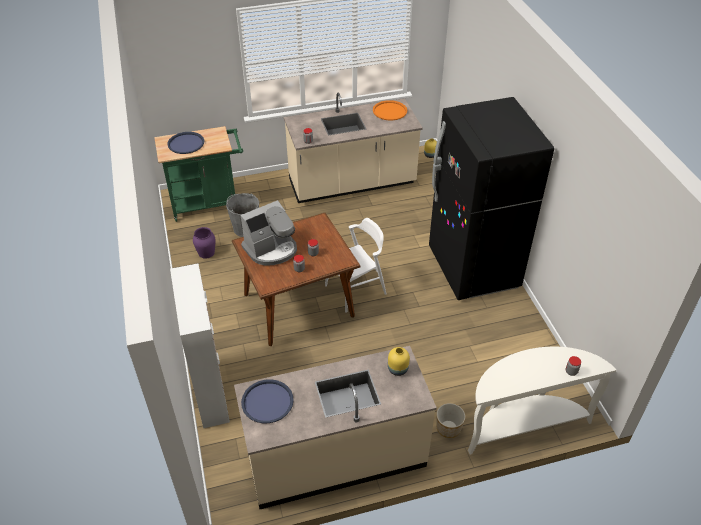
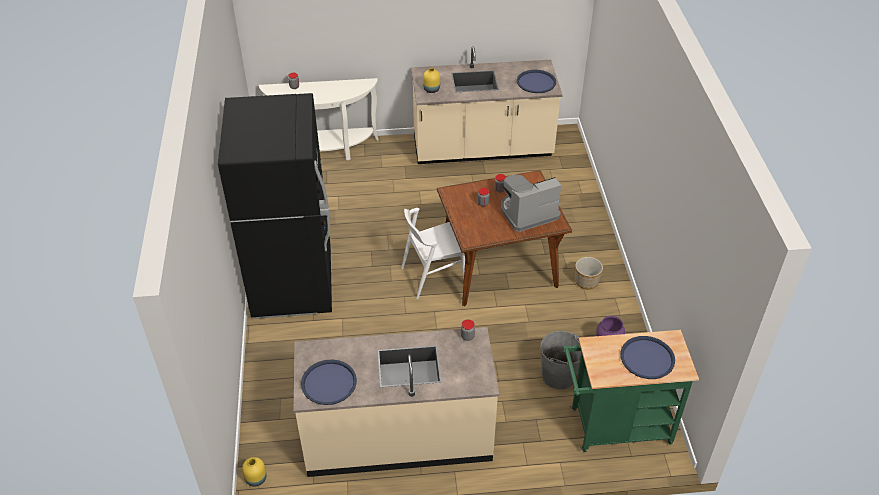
camera: 170 degrees left, 0 degrees up
cabinet [170,264,230,428] -> none
orange tray [373,100,407,120] -> blue tray [301,359,357,405]
planter [436,403,465,438] -> planter moved to [575,257,603,289]

